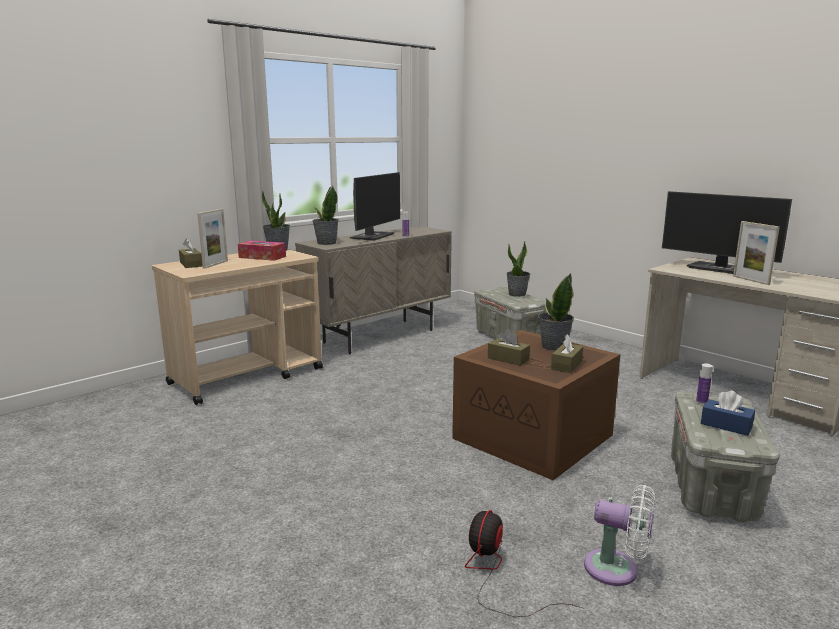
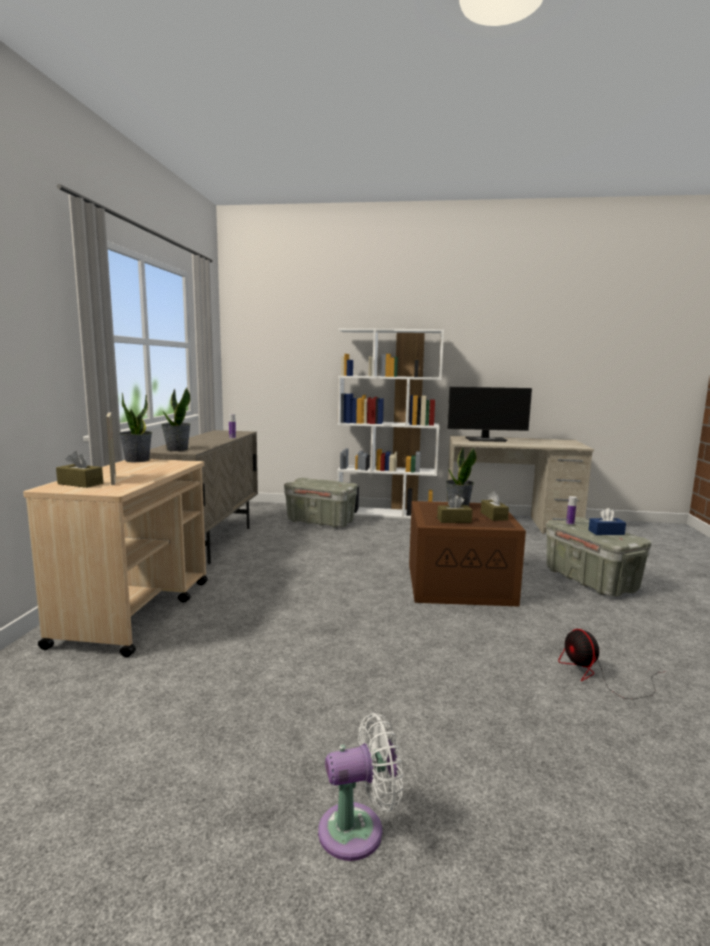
camera: 40 degrees left, 5 degrees down
tissue box [238,240,286,261] -> none
monitor [350,172,400,241] -> none
potted plant [506,242,530,297] -> none
white fan [584,485,655,586] -> white fan moved to [318,713,403,861]
picture frame [733,221,780,285] -> none
none -> white bookcase [337,328,444,519]

